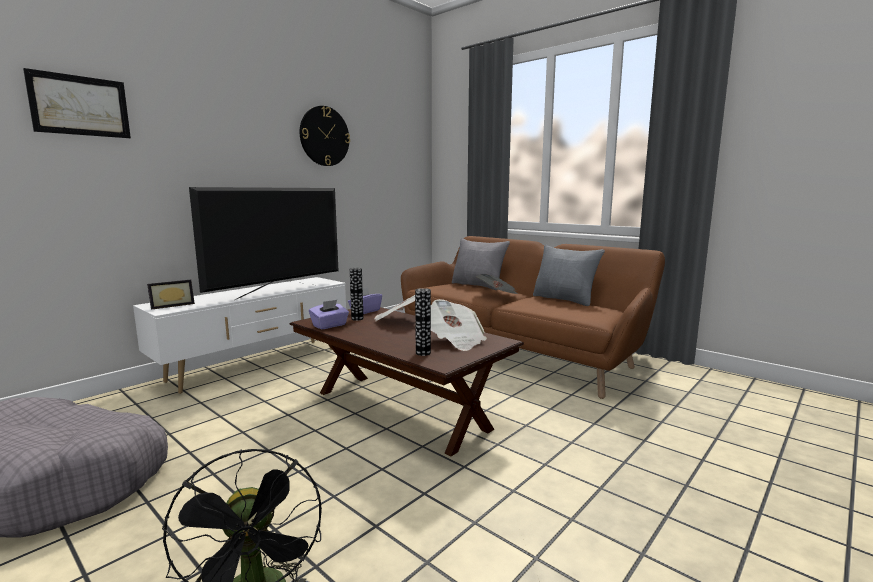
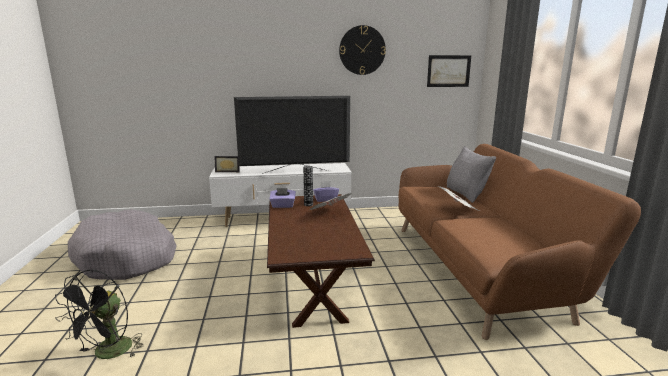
camera: 40 degrees right, 5 degrees up
picture [23,68,131,138] -> picture moved to [427,55,471,87]
vase [415,288,431,356] -> none
newspaper [431,299,487,351] -> none
grey pillow [533,245,605,306] -> none

